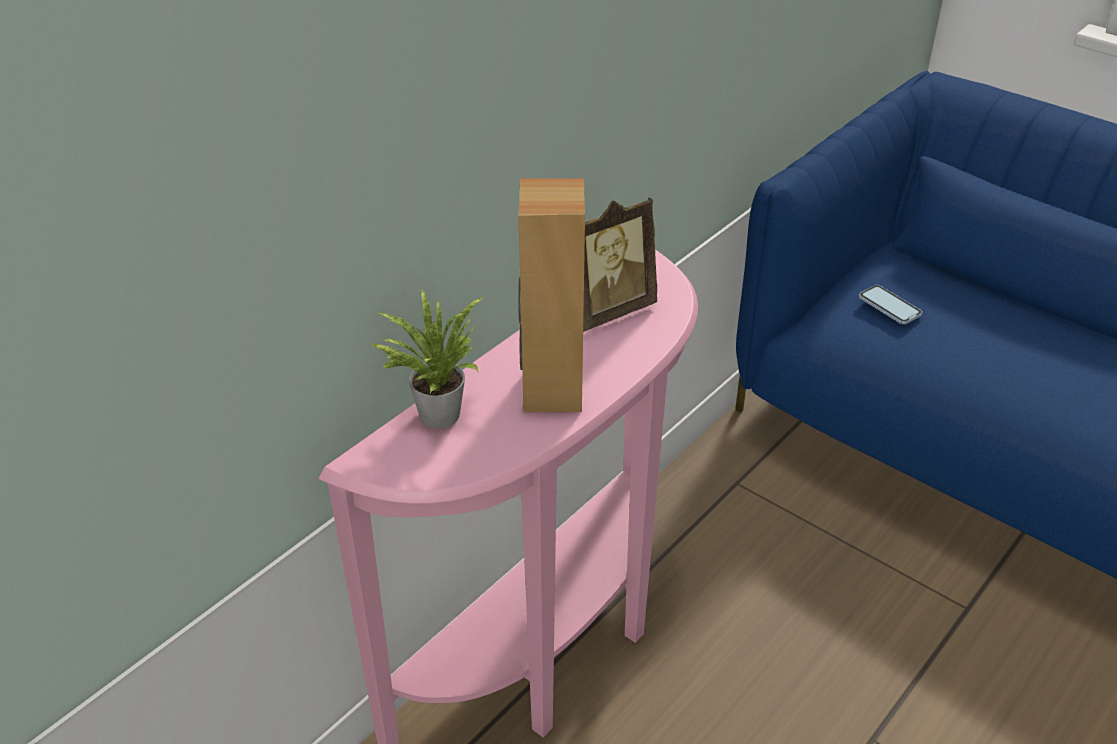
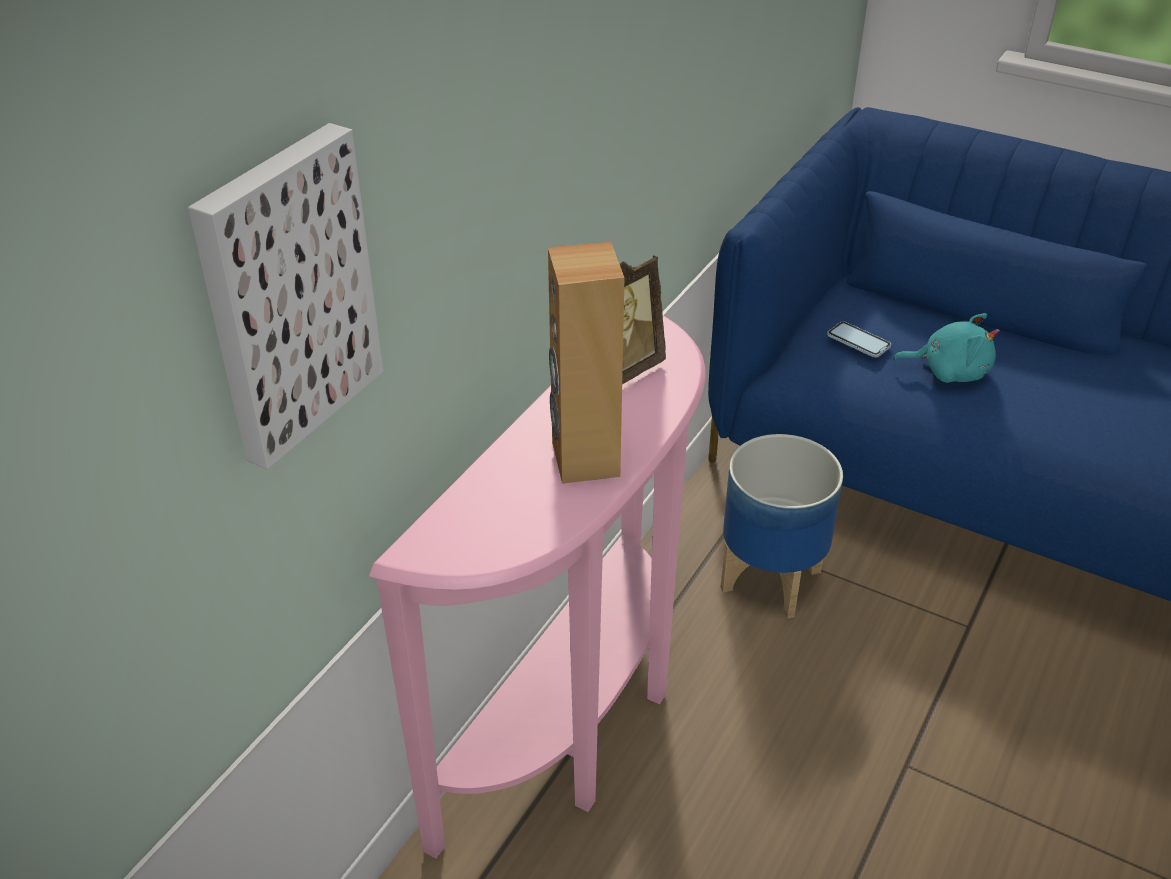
camera: 10 degrees left, 0 degrees up
potted plant [369,288,485,429] -> none
none -> picture [188,123,384,470]
none -> planter [721,434,843,618]
none -> turquoise plush toy [893,313,1000,383]

